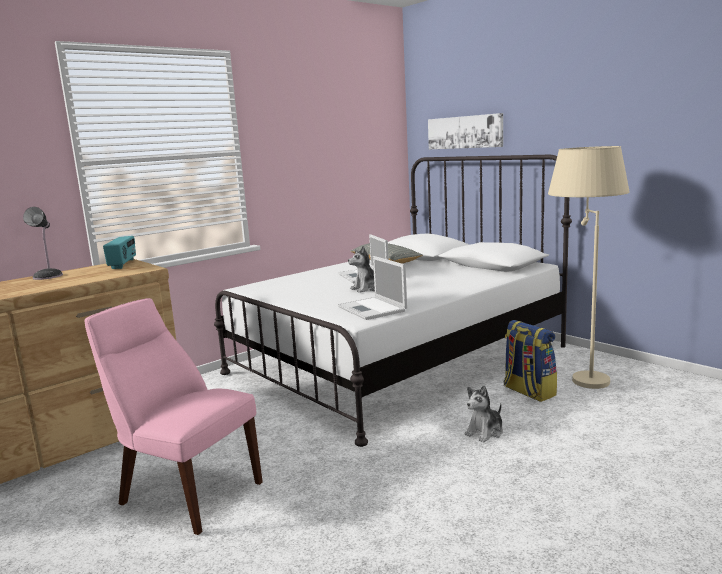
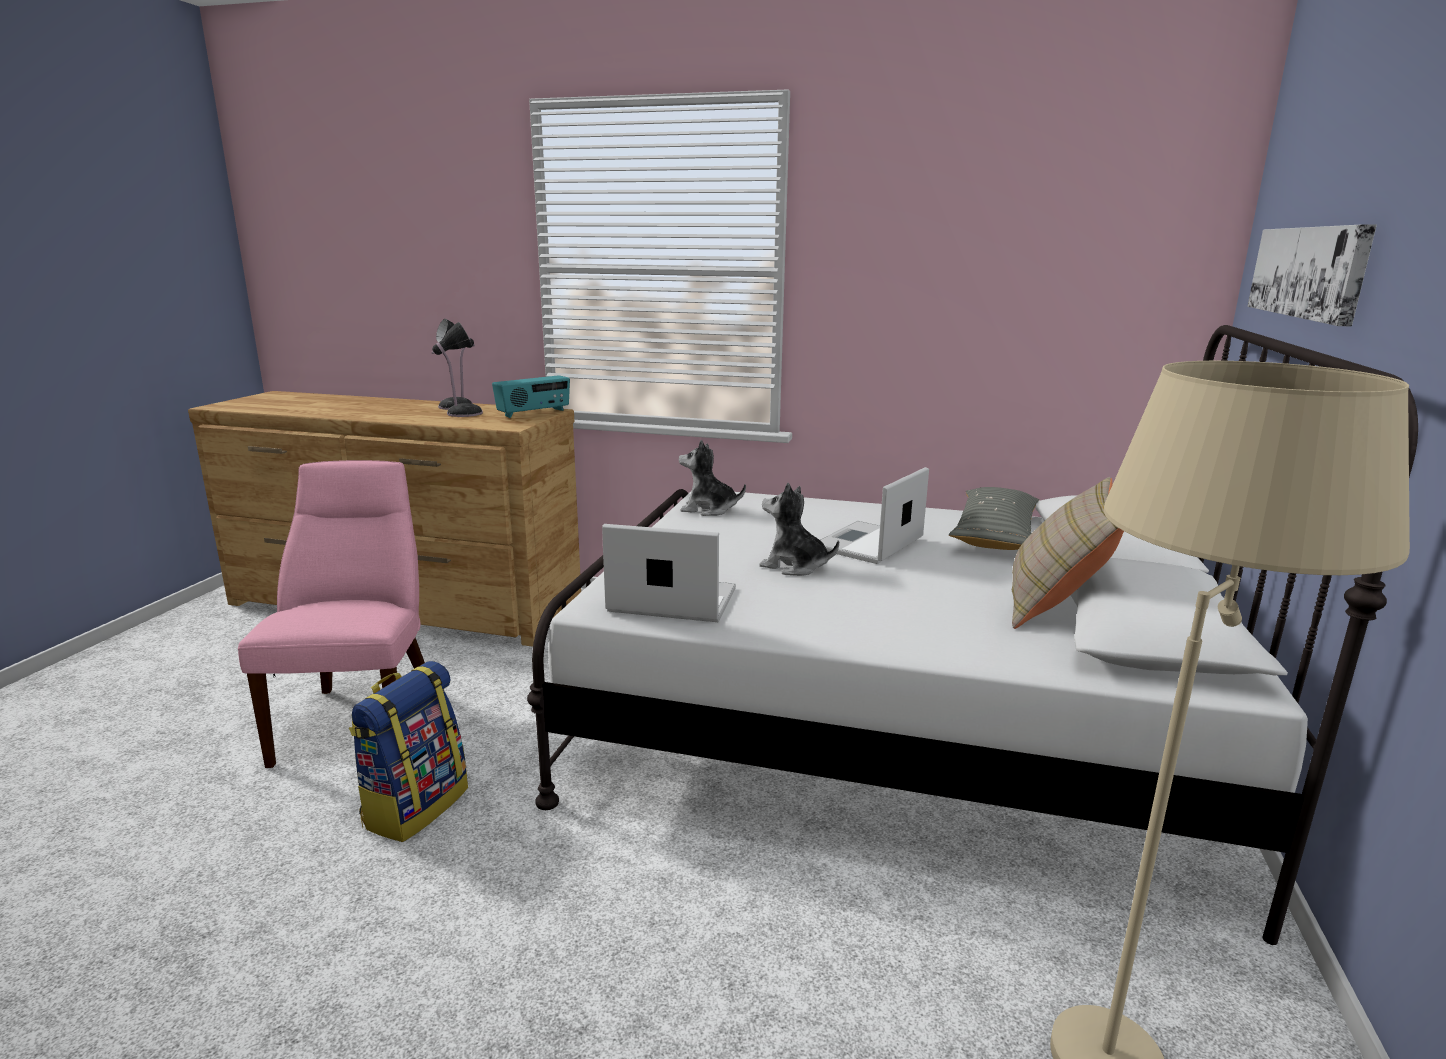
camera: 55 degrees right, 5 degrees up
laptop [338,256,407,320] -> laptop turned 75 degrees clockwise [602,524,736,622]
plush toy [465,385,503,443] -> plush toy moved to [679,440,746,516]
backpack [504,320,557,402] -> backpack moved to [349,661,468,842]
none -> table lamp [431,322,483,417]
none -> beige pillow [1012,477,1124,629]

